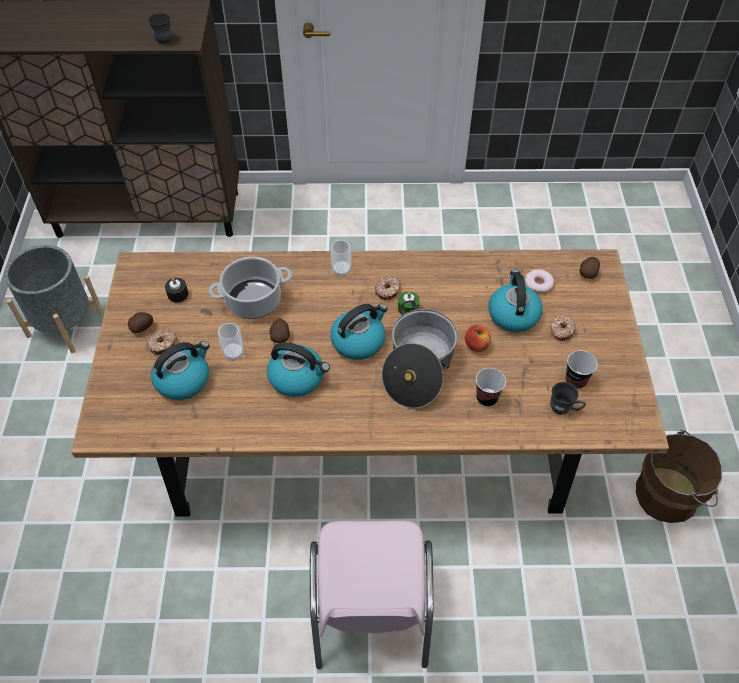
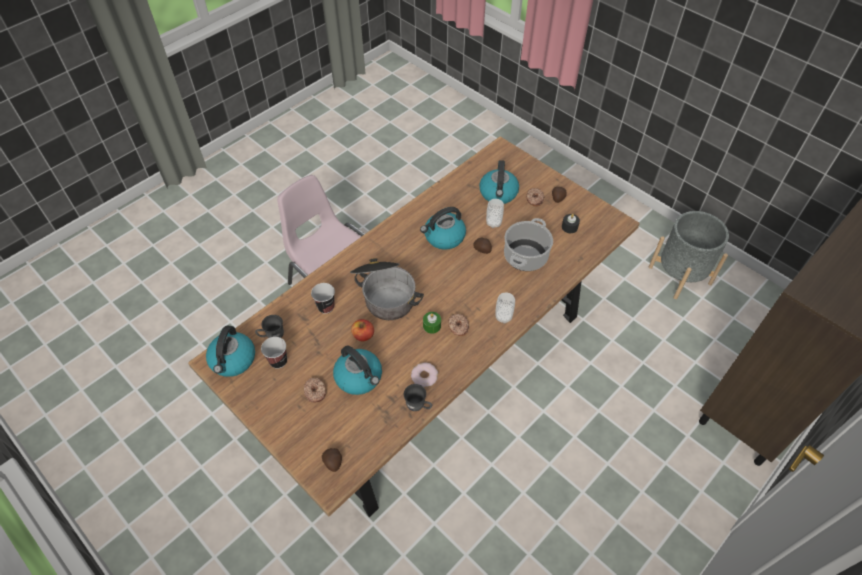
camera: 135 degrees right, 0 degrees up
grey mug [148,13,172,44] -> grey mug moved to [404,384,432,411]
kettle [330,304,387,360] -> kettle moved to [206,326,255,377]
donut [525,269,554,293] -> donut moved to [411,363,438,387]
brown bucket [636,430,722,523] -> none

